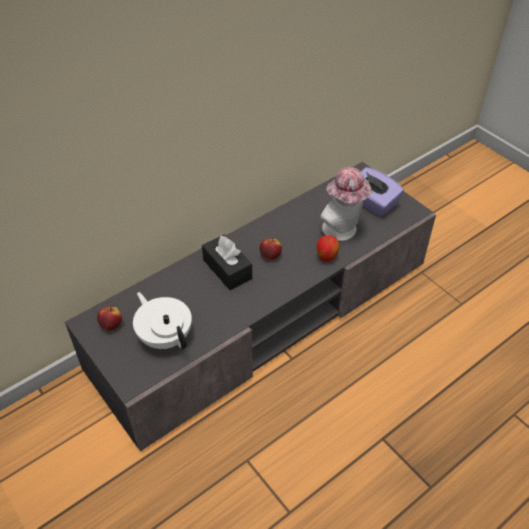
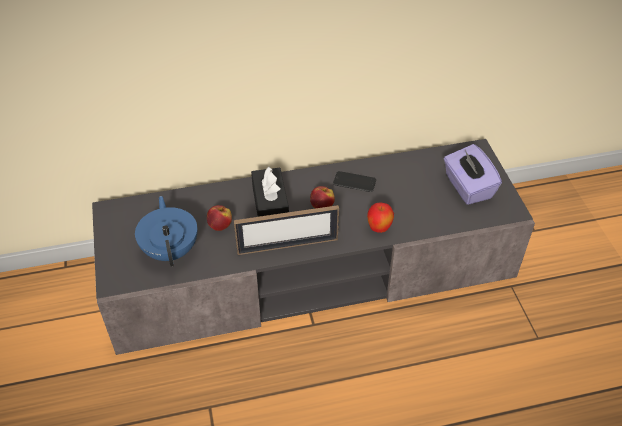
camera: 25 degrees right, 0 degrees up
apple [97,306,122,331] -> apple moved to [207,205,232,231]
white teapot [133,292,192,350] -> blue teapot [135,196,198,267]
hat [321,167,373,241] -> none
none -> picture frame [234,205,339,255]
none -> phone [333,171,376,192]

